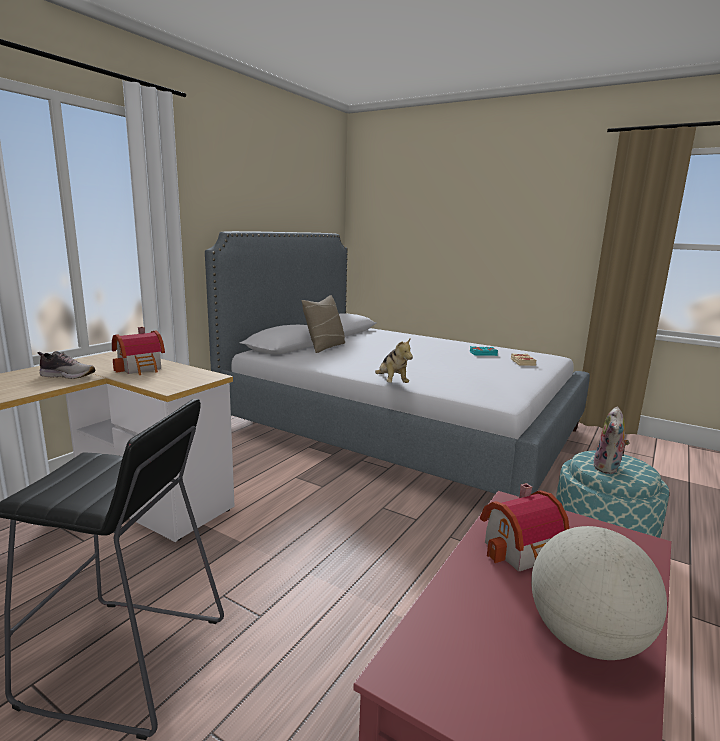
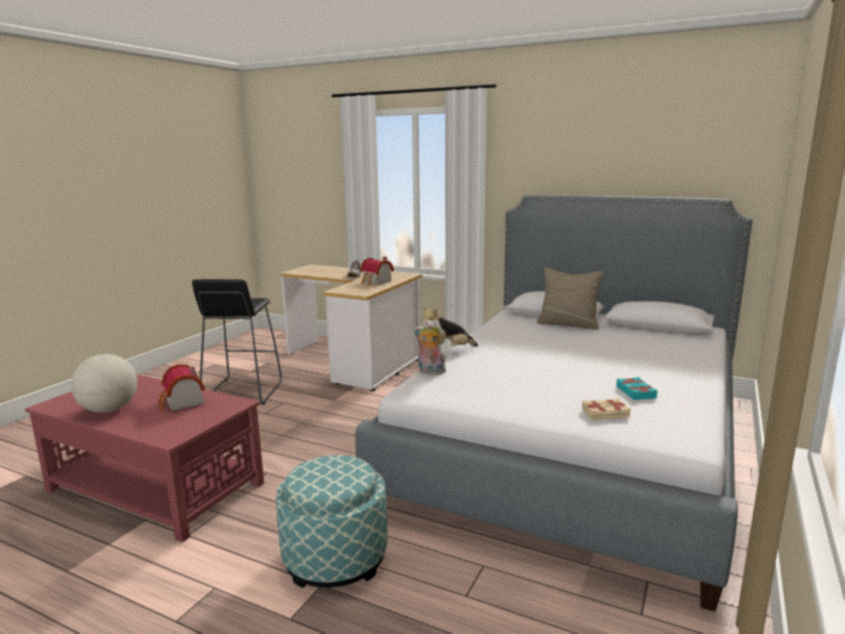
camera: 85 degrees right, 0 degrees up
plush toy [593,407,629,474] -> plush toy moved to [414,319,446,375]

